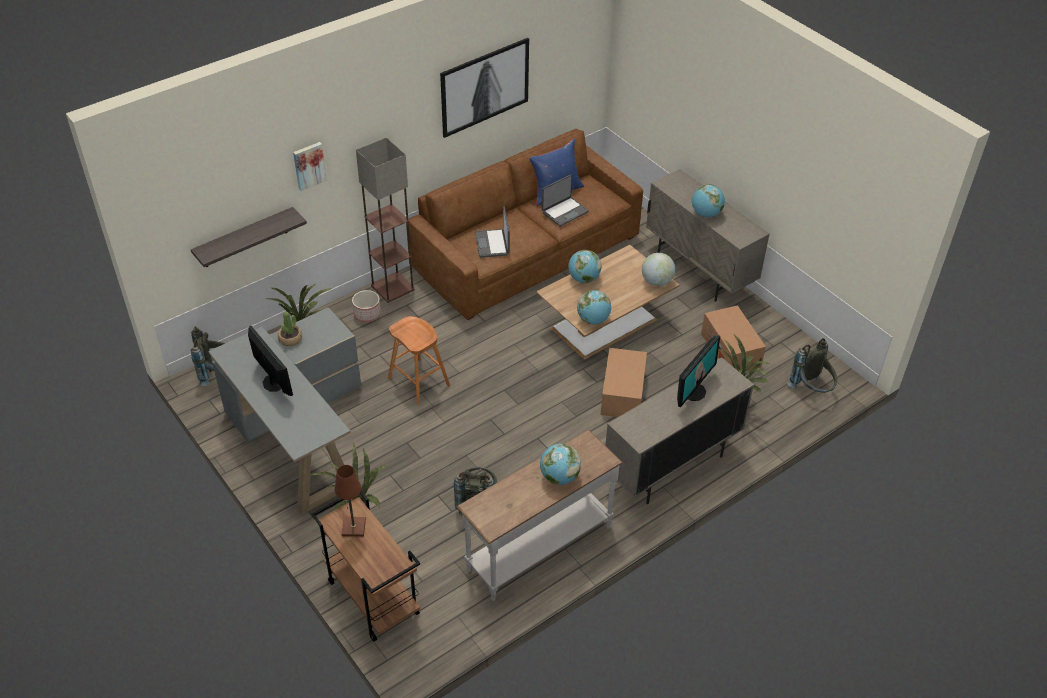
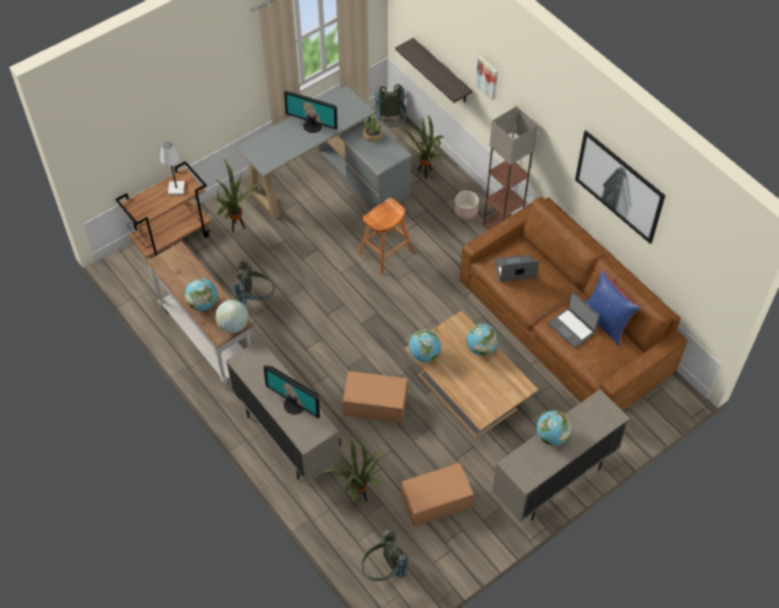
camera: 90 degrees right, 10 degrees up
monitor [248,326,293,396] -> monitor turned 60 degrees clockwise [284,91,337,133]
brown table lamp [335,465,366,537] -> white table lamp [161,141,185,195]
globe [642,253,675,286] -> globe moved to [215,300,249,333]

